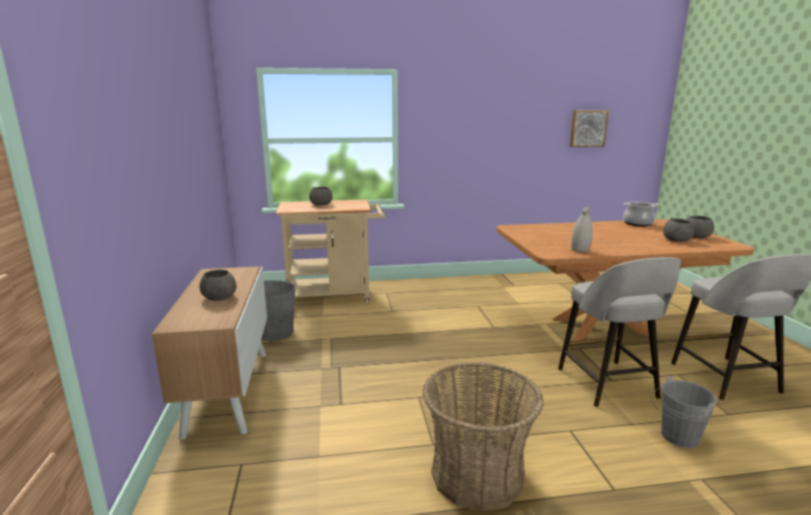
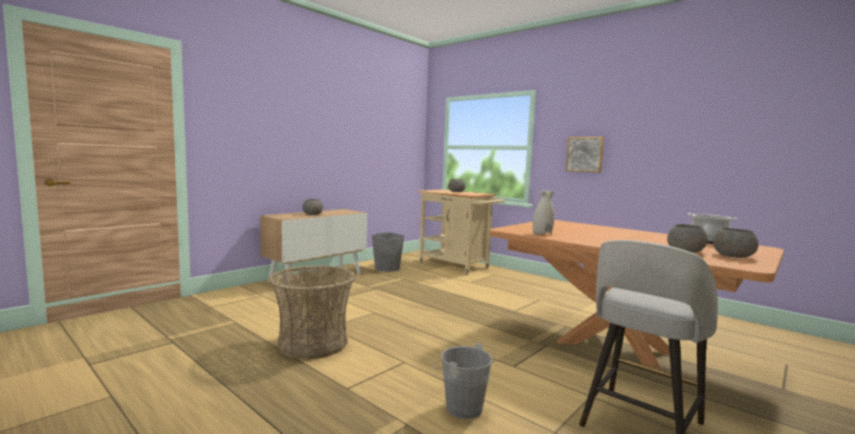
camera: 50 degrees right, 10 degrees down
grey stool [558,257,681,407] -> none
picture [570,110,609,147] -> picture moved to [566,137,604,173]

